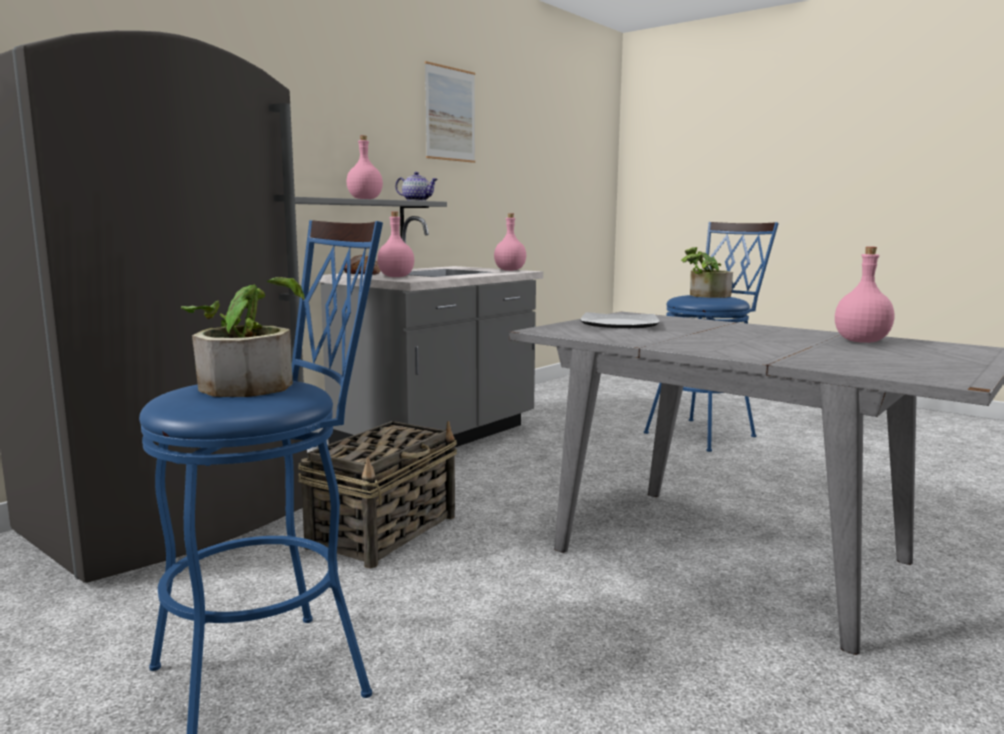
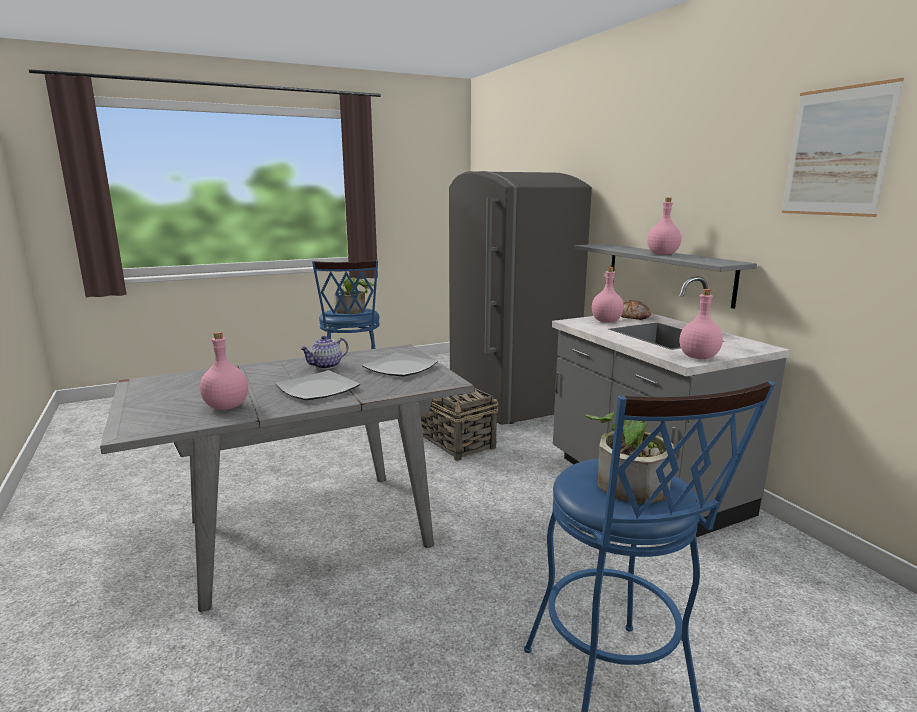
camera: 115 degrees right, 5 degrees up
teapot [395,172,438,201] -> teapot moved to [300,336,348,369]
none -> plate [275,370,360,400]

